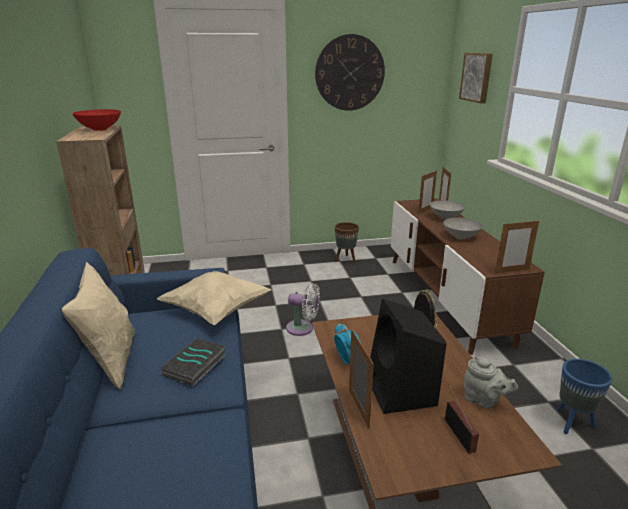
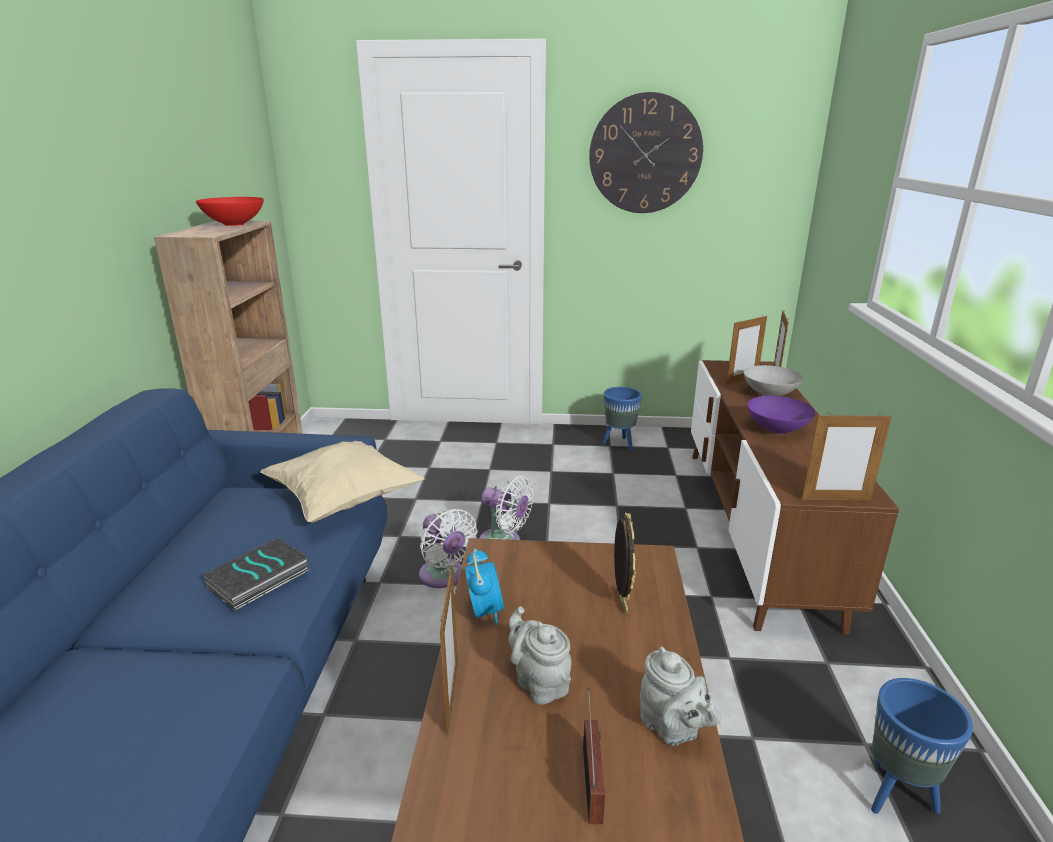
camera: 15 degrees right, 0 degrees up
beige pillow [62,262,135,390] -> none
brown planter [335,222,359,263] -> blue planter [602,387,642,452]
black speaker [370,298,447,414] -> grey teapot [508,606,572,705]
grey bowl [443,218,483,239] -> purple bowl [747,396,815,434]
picture [459,53,493,103] -> none
none -> white fan [419,509,478,588]

